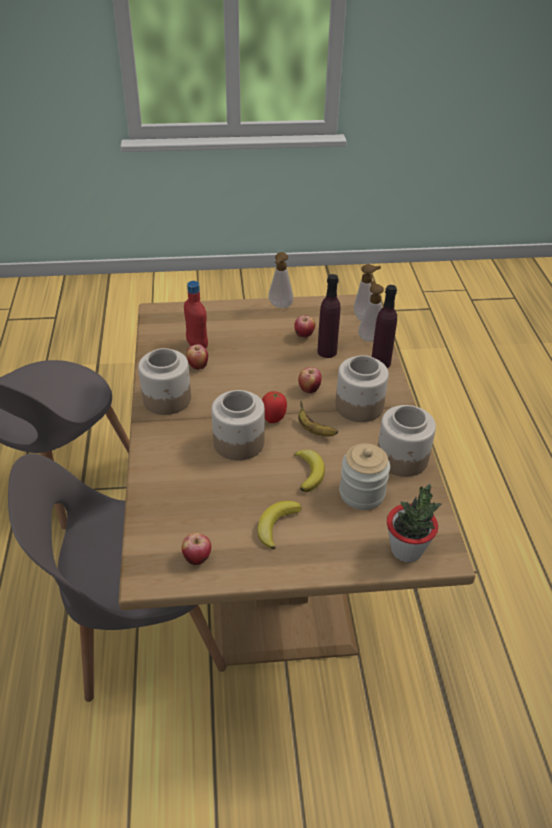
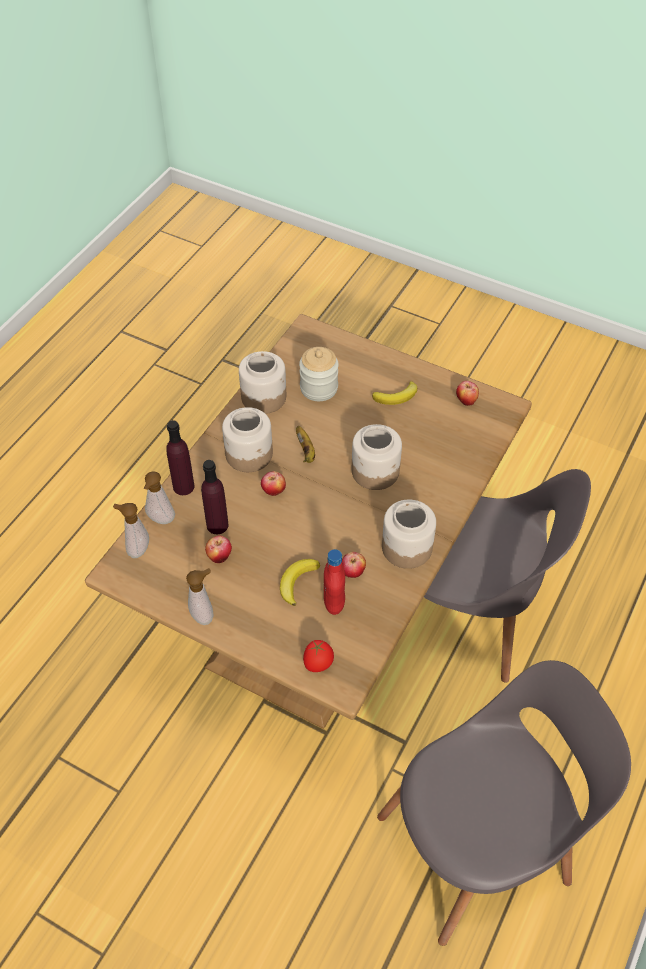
camera: 145 degrees left, 10 degrees up
tomato [262,391,287,423] -> tomato moved to [303,640,334,672]
banana [294,450,325,493] -> banana moved to [280,559,320,606]
potted plant [387,484,442,562] -> none

